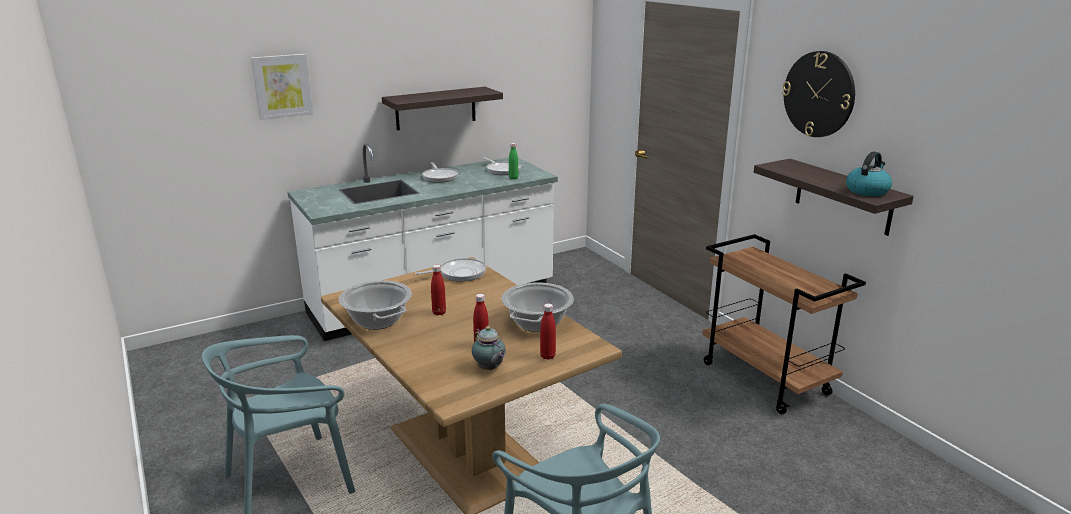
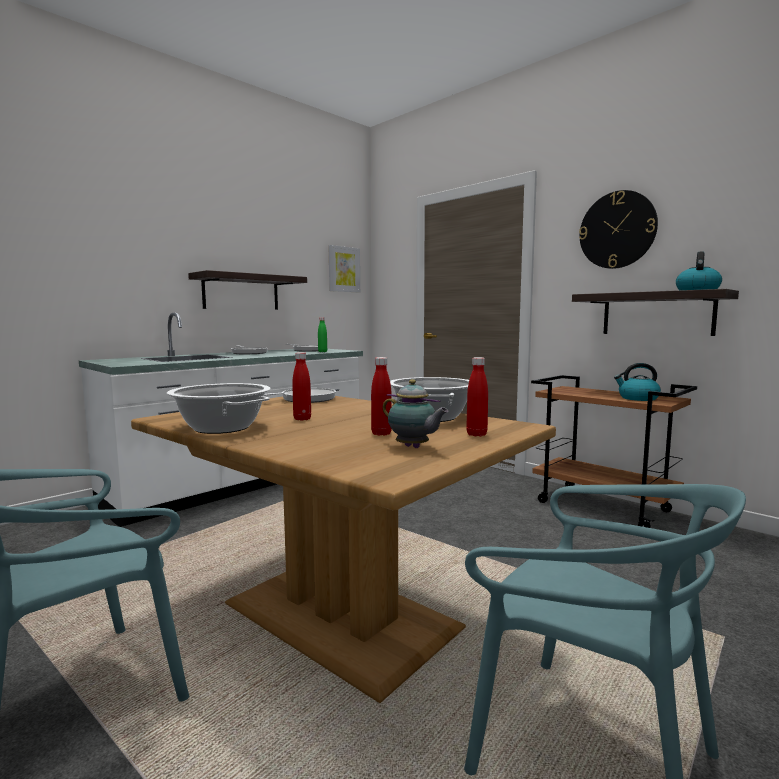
camera: 15 degrees left, 15 degrees down
picture [251,54,313,120] -> picture moved to [328,245,360,292]
none -> kettle [614,363,661,401]

